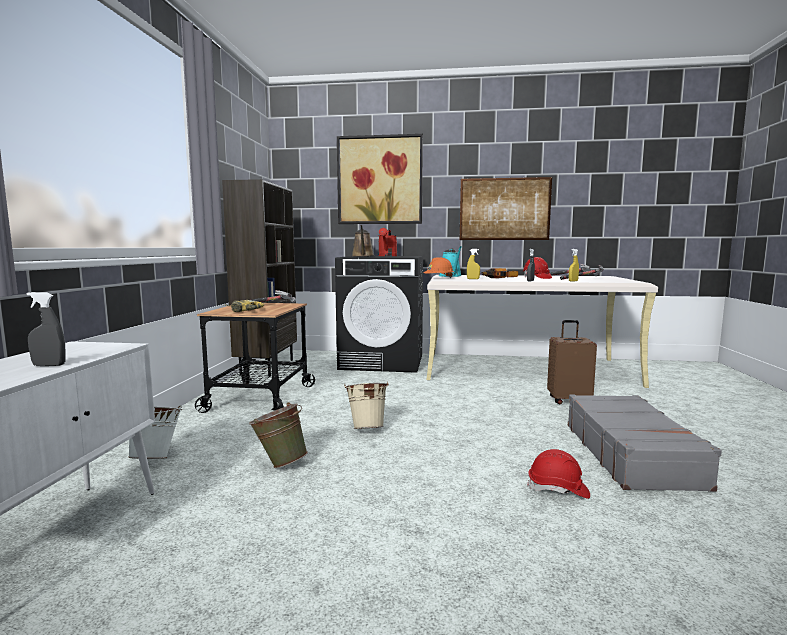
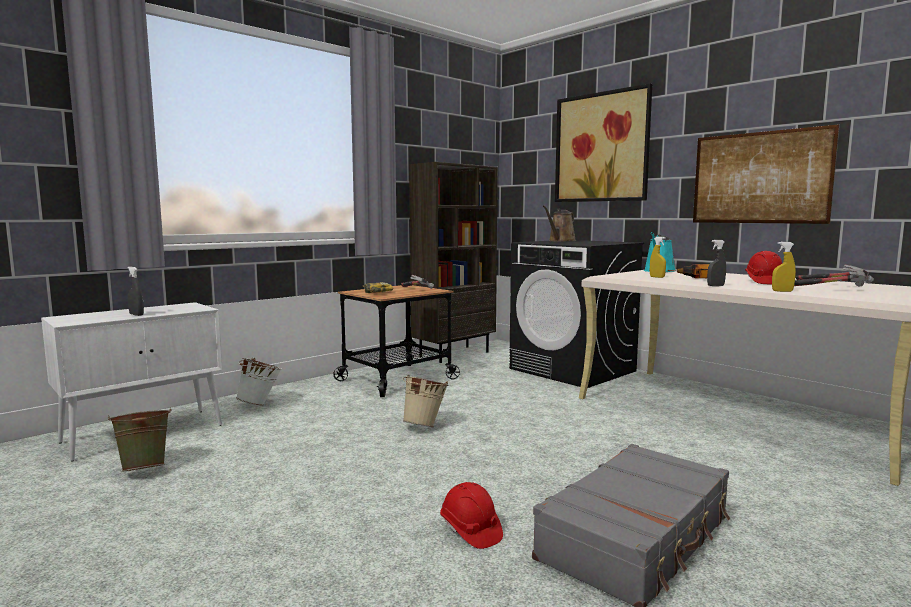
camera: 40 degrees right, 0 degrees up
green bucket [249,402,308,468] -> green bucket moved to [108,407,172,472]
red watering can [378,228,397,256] -> none
orange hard hat [423,257,454,278] -> none
brown suitcase [547,320,597,404] -> none

